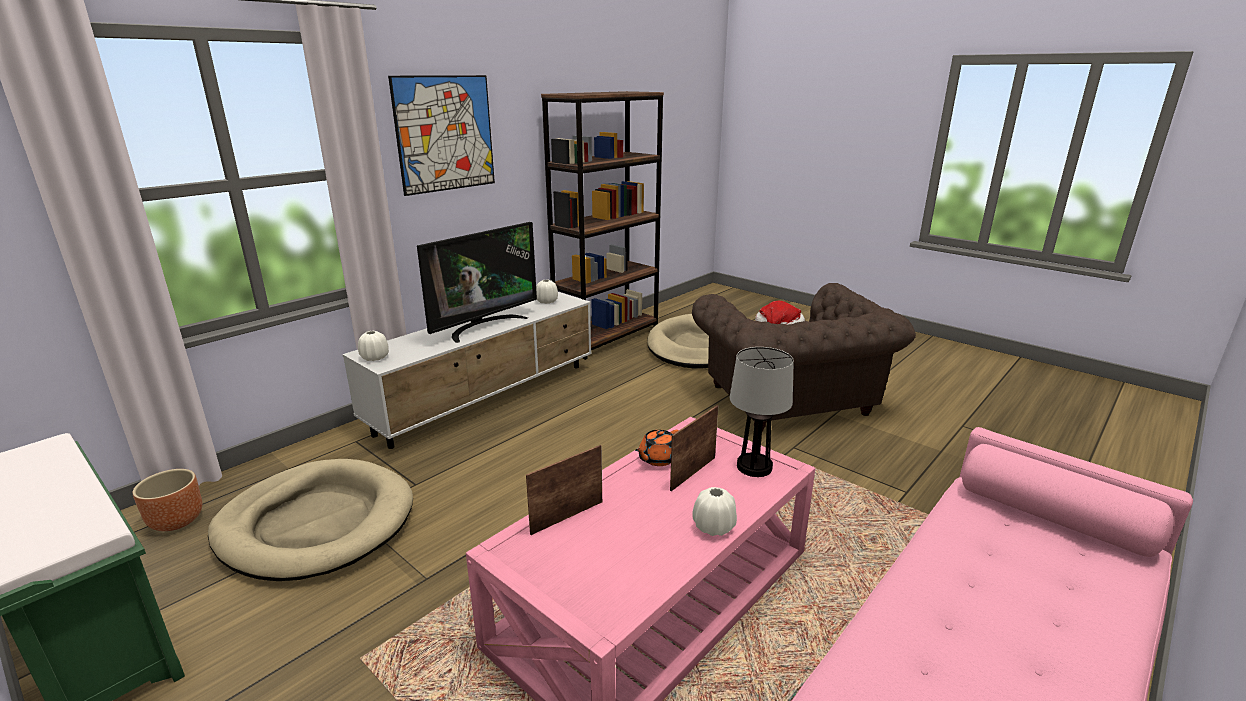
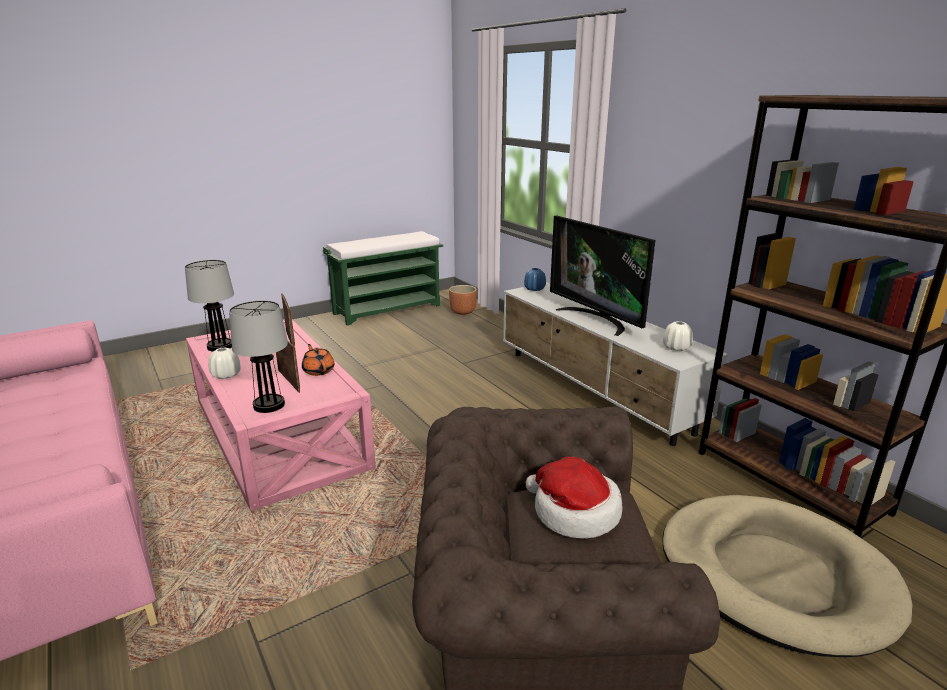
camera: 105 degrees right, 0 degrees up
beige dog bed [208,459,413,581] -> none
white vase [358,331,389,361] -> blue vase [524,268,546,291]
picture [388,75,495,196] -> none
none -> table lamp [185,260,234,351]

